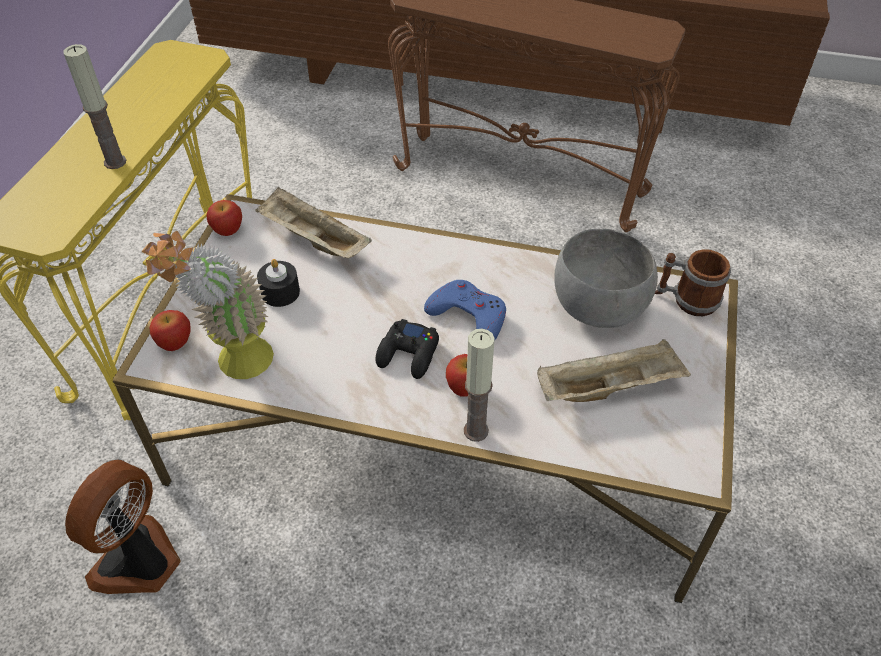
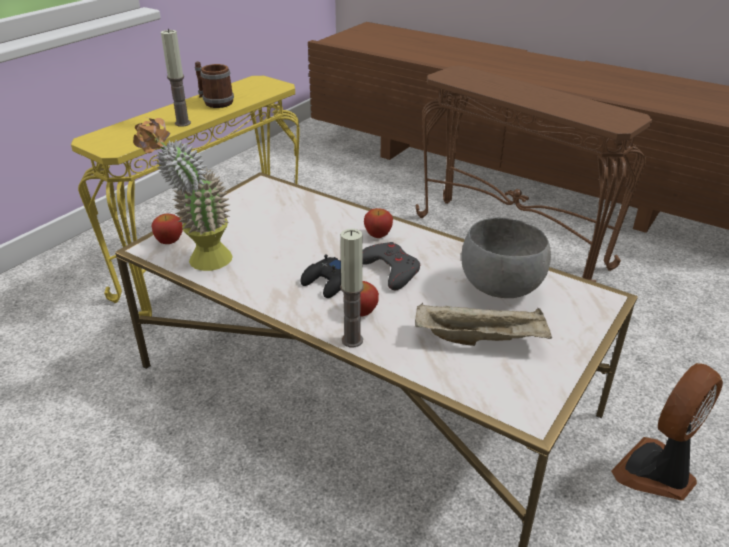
camera: 20 degrees right, 15 degrees down
fan [65,460,180,594] -> fan moved to [611,363,723,501]
apple [206,200,242,236] -> apple moved to [364,208,393,238]
beige tray [256,186,372,259] -> none
black candle [257,259,300,307] -> none
blue game controller [424,280,506,341] -> grey game controller [362,242,420,290]
mug [655,249,731,316] -> mug moved to [195,61,234,108]

